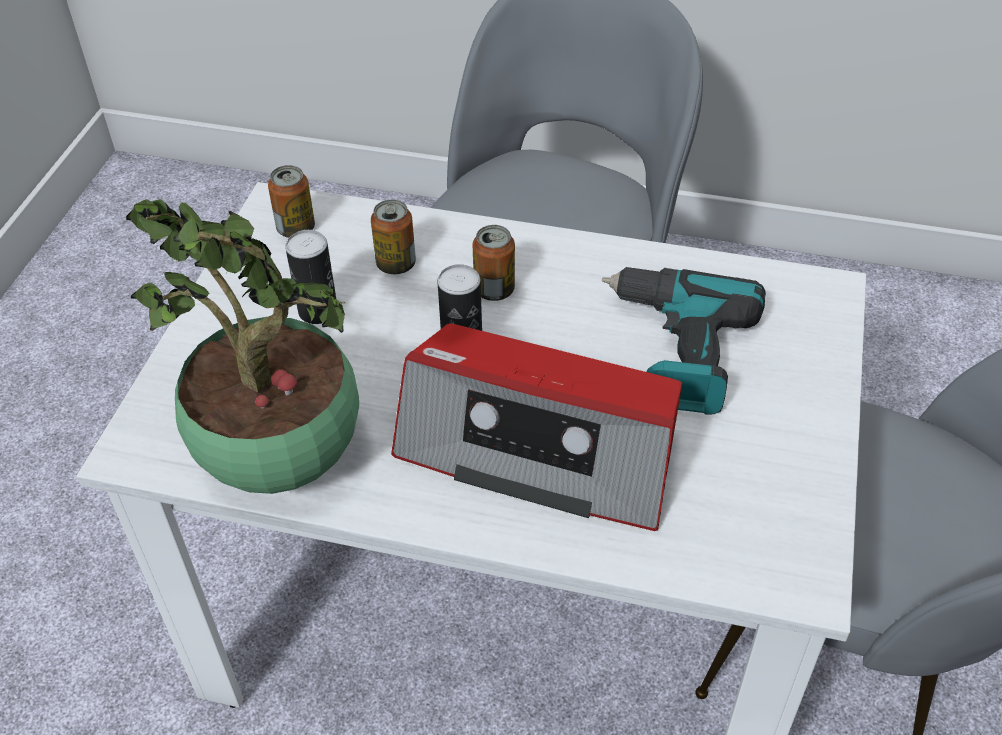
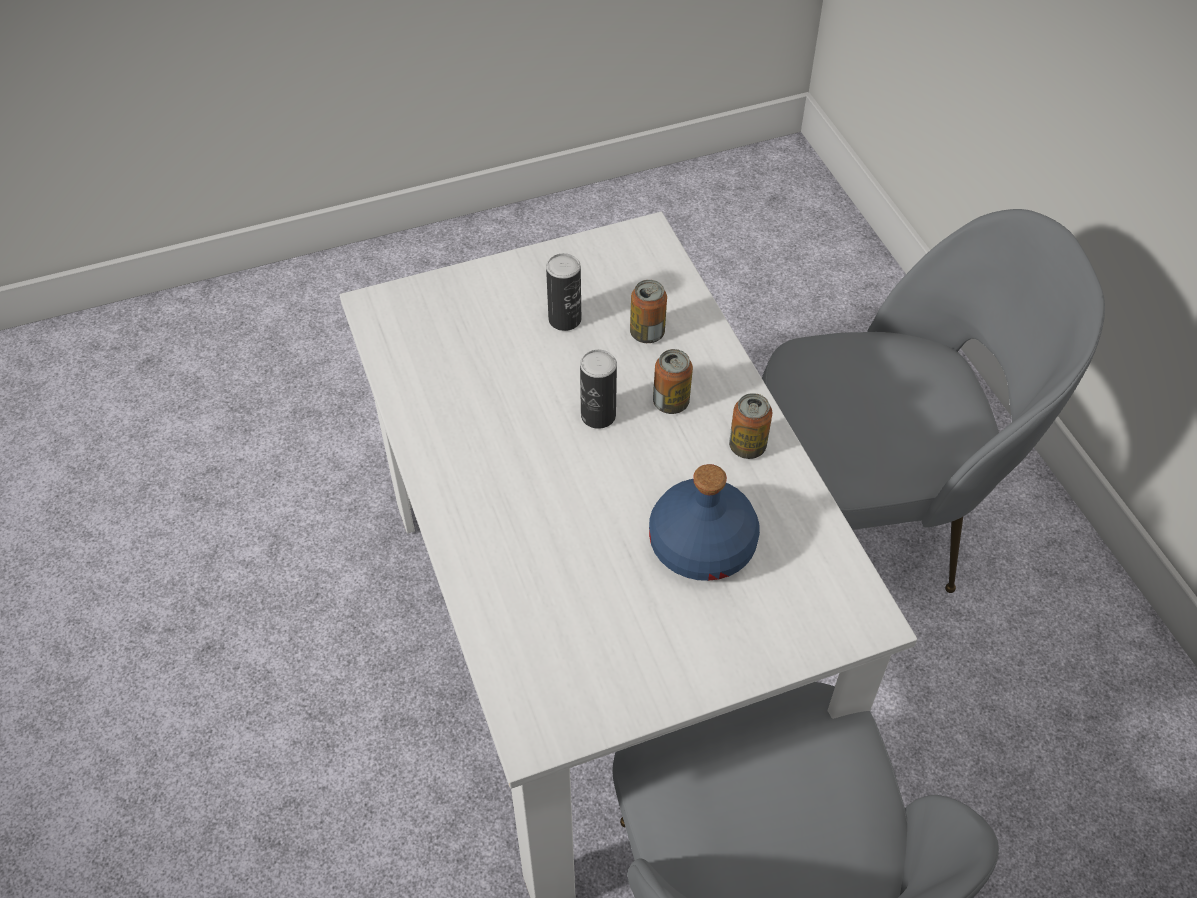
camera: 55 degrees right, 5 degrees up
potted plant [126,199,359,494] -> none
can [268,165,315,238] -> can moved to [729,393,772,459]
radio [391,323,682,531] -> none
power drill [602,267,766,415] -> blue bottle [649,464,760,581]

